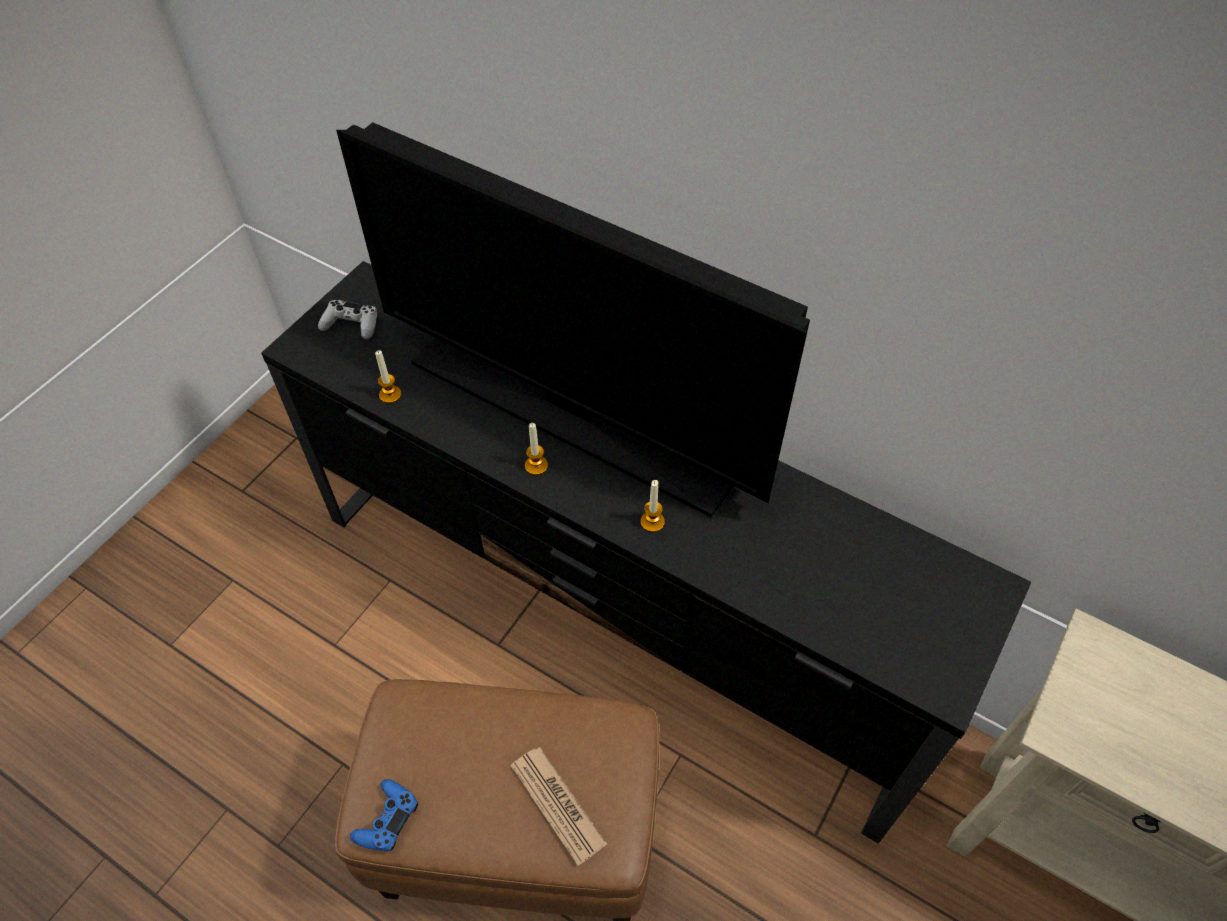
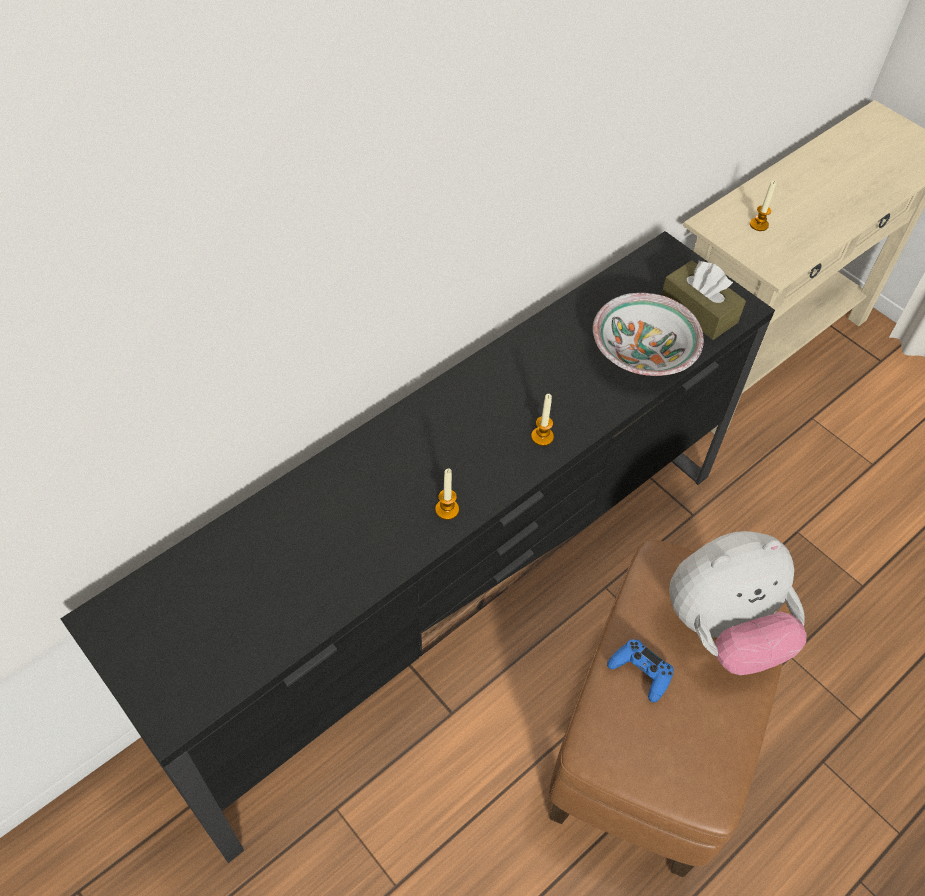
camera: 75 degrees left, 0 degrees up
white game controller [318,300,377,340] -> none
television [336,122,810,517] -> none
blue game controller [350,779,418,851] -> blue game controller moved to [607,639,674,703]
candle [375,350,401,403] -> candle moved to [750,180,777,231]
newspaper [510,747,607,866] -> plush toy [669,531,807,675]
none -> bowl [593,293,704,376]
none -> brown tissue box [661,260,746,340]

